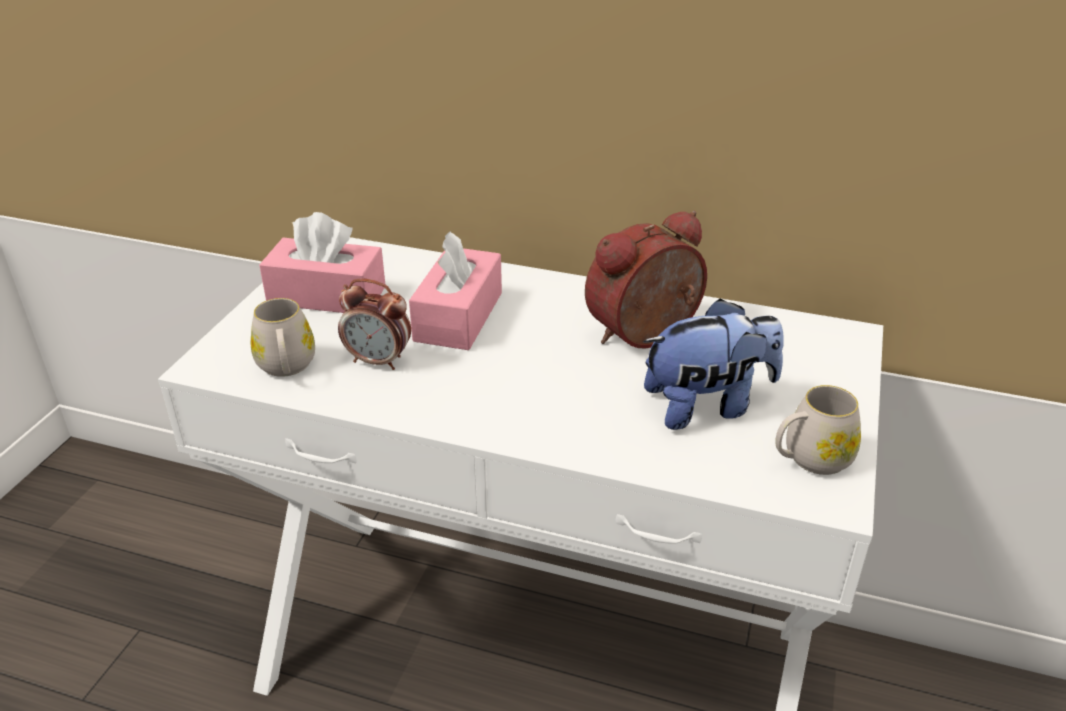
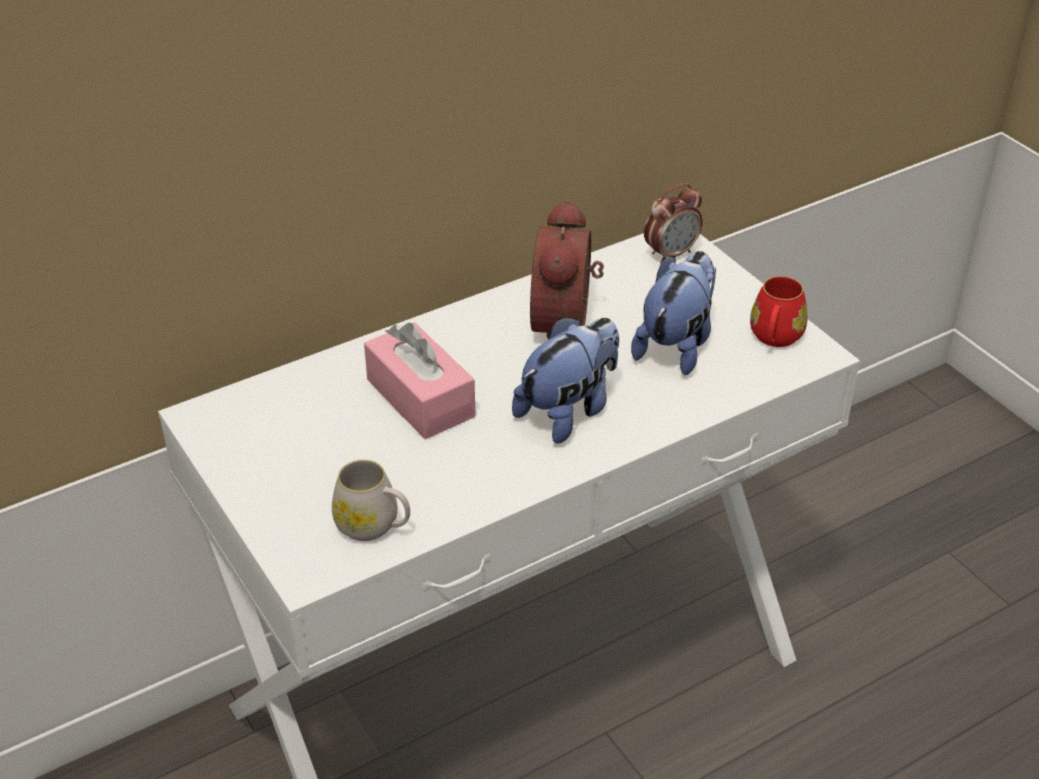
camera: 50 degrees left, 5 degrees up
pink tissue box [259,212,385,313] -> none
alarm clock [338,279,411,370] -> alarm clock moved to [644,183,703,263]
white mug [775,385,861,475] -> red mug [750,276,808,347]
none -> plush toy [512,317,619,444]

